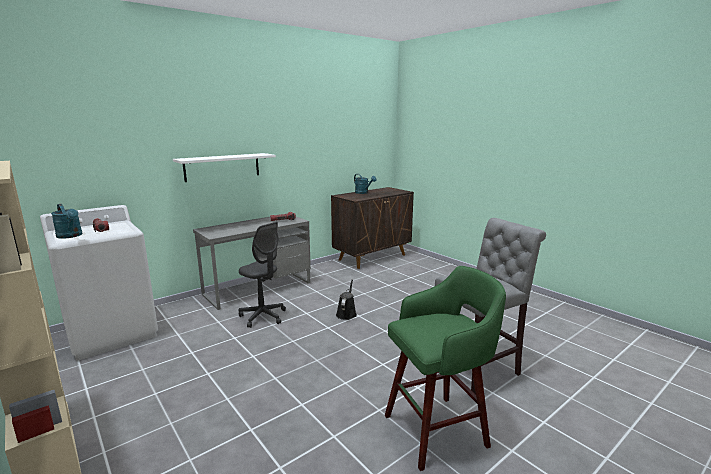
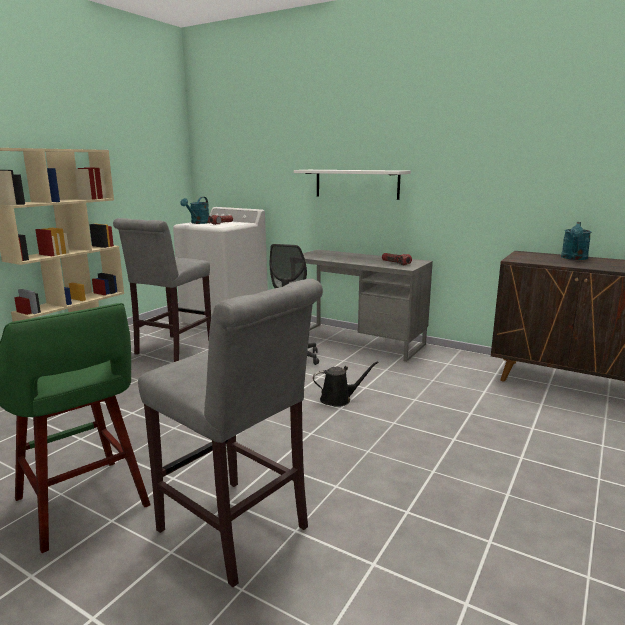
camera: 70 degrees right, 0 degrees up
none -> grey stool [113,218,211,362]

